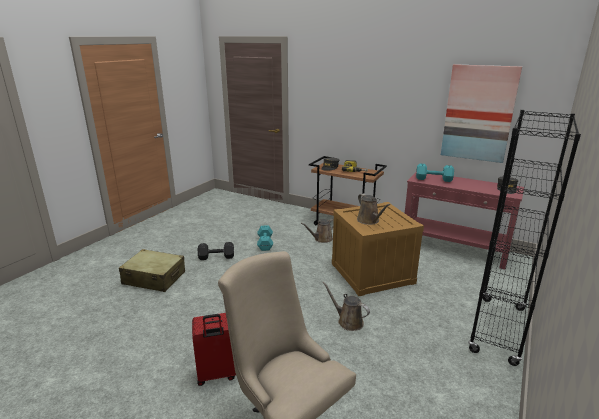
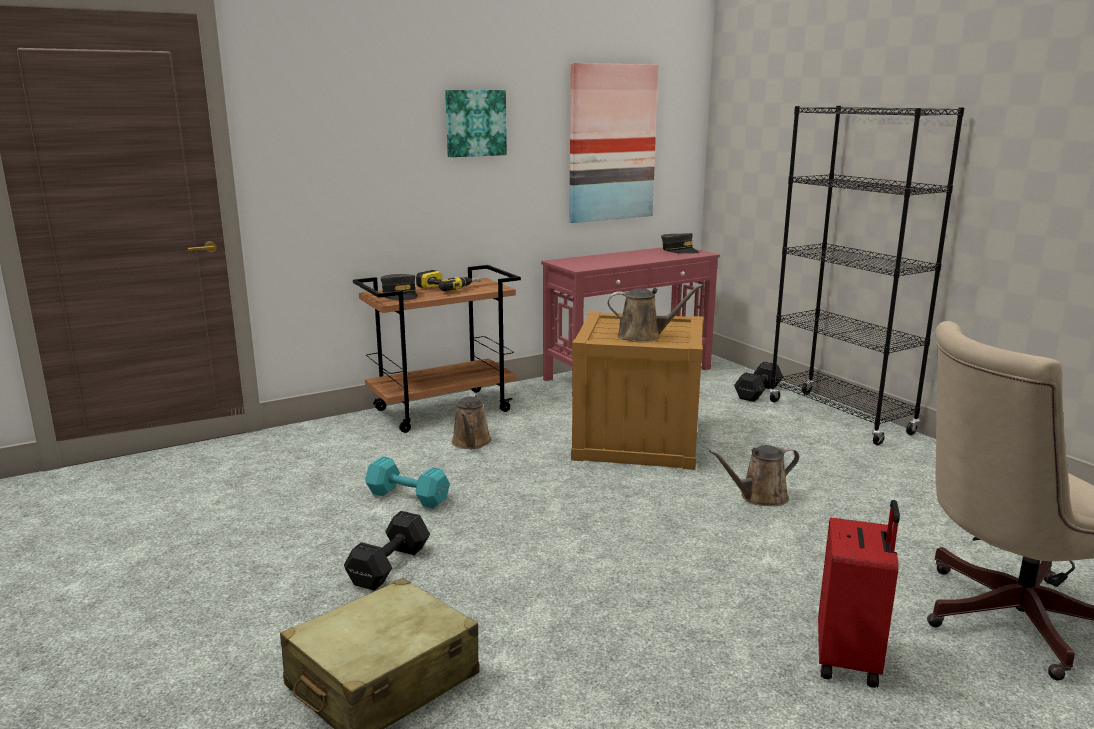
camera: 60 degrees left, 5 degrees down
turquoise dumbbell [416,164,454,182] -> none
none -> picture [445,90,507,157]
none -> black dumbbell [734,362,783,402]

